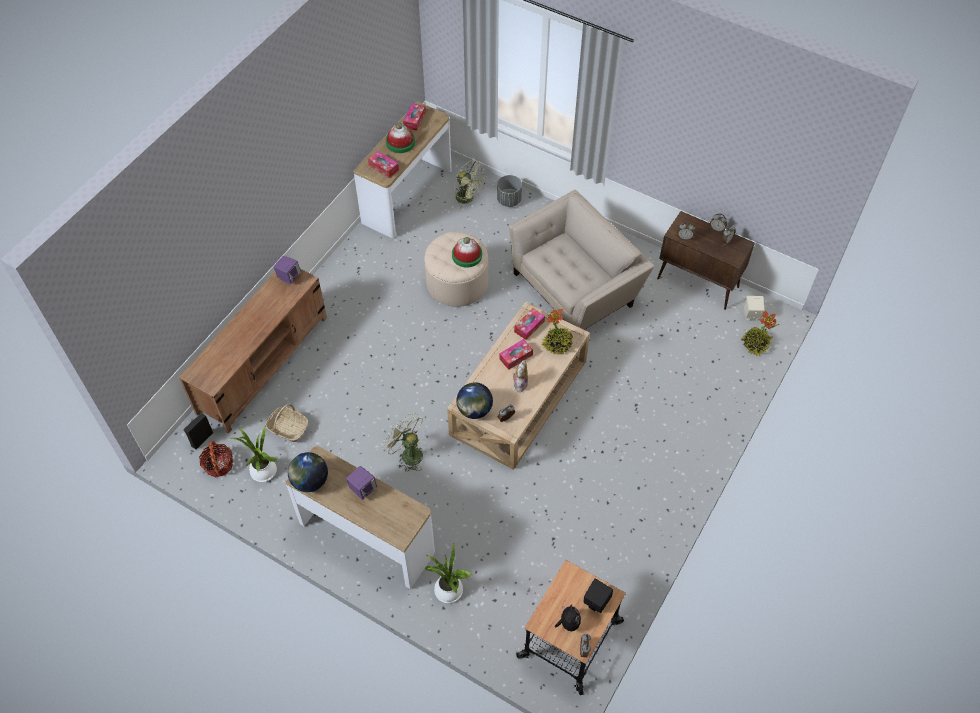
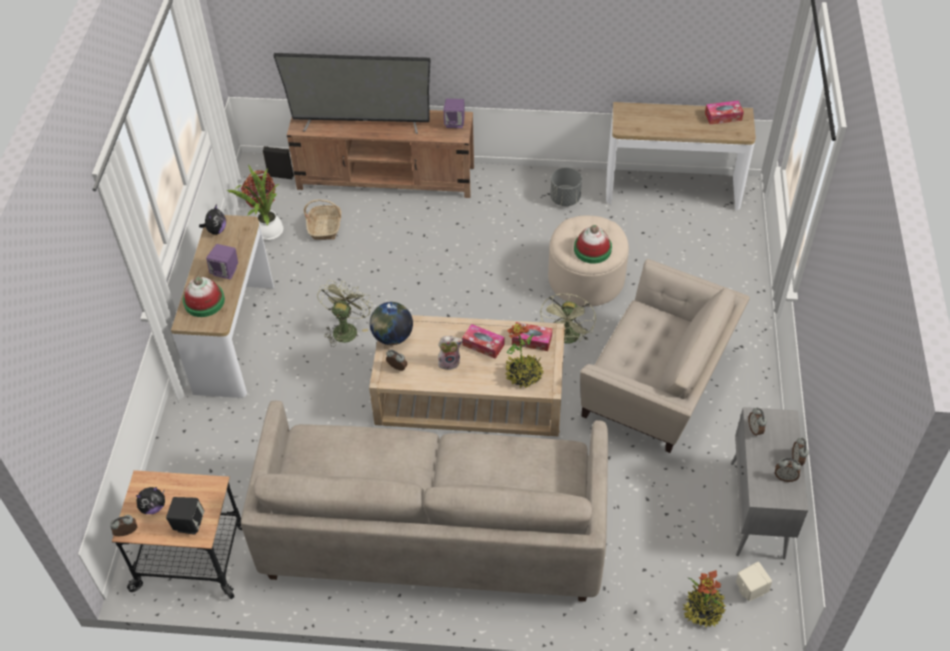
camera: 65 degrees right, 5 degrees down
globe [288,452,328,492] -> plush toy [199,204,226,235]
tissue box [368,151,399,178] -> none
hat [386,123,415,153] -> hat moved to [183,276,225,317]
potted plant [425,544,472,603] -> none
green fan [454,160,487,209] -> green fan moved to [540,294,596,344]
grey planter [497,175,522,207] -> grey planter moved to [550,168,582,206]
brown cabinet [657,211,755,310] -> grey cabinet [731,407,808,560]
none -> beige sofa [241,401,608,602]
none -> television [273,53,431,134]

